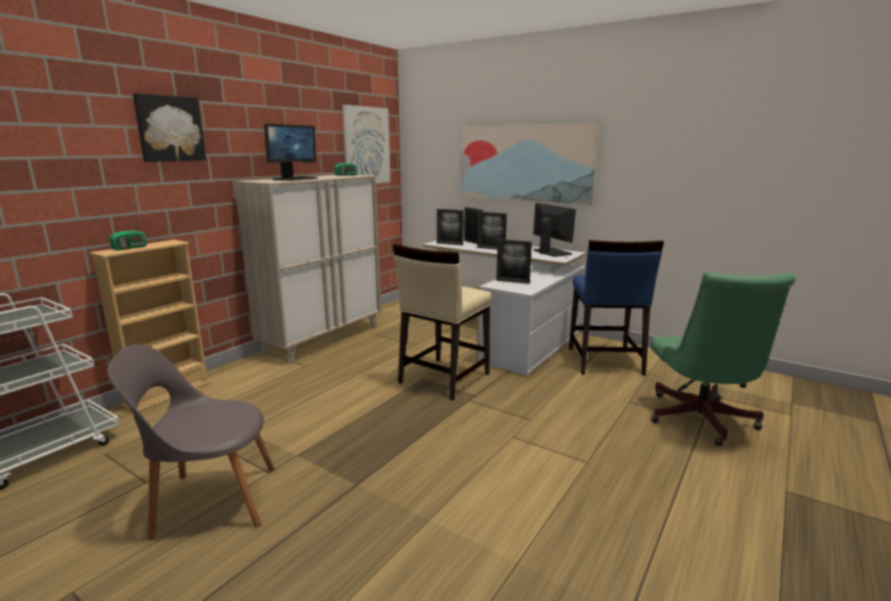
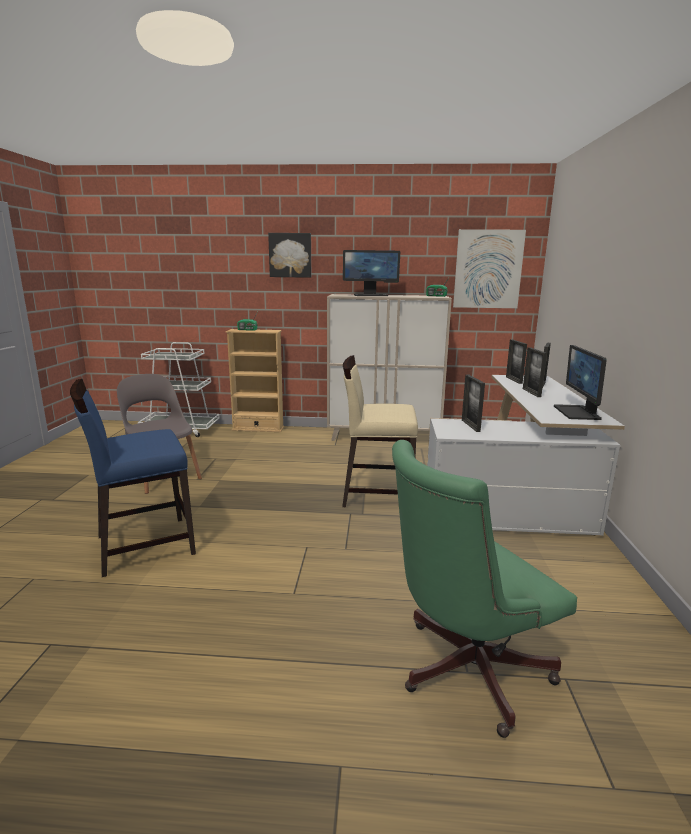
camera: 60 degrees right, 0 degrees up
picture [460,123,599,205] -> none
monitor [533,203,576,257] -> monitor turned 150 degrees clockwise [554,345,607,420]
blue chair [569,240,664,376] -> blue chair moved to [70,379,196,577]

